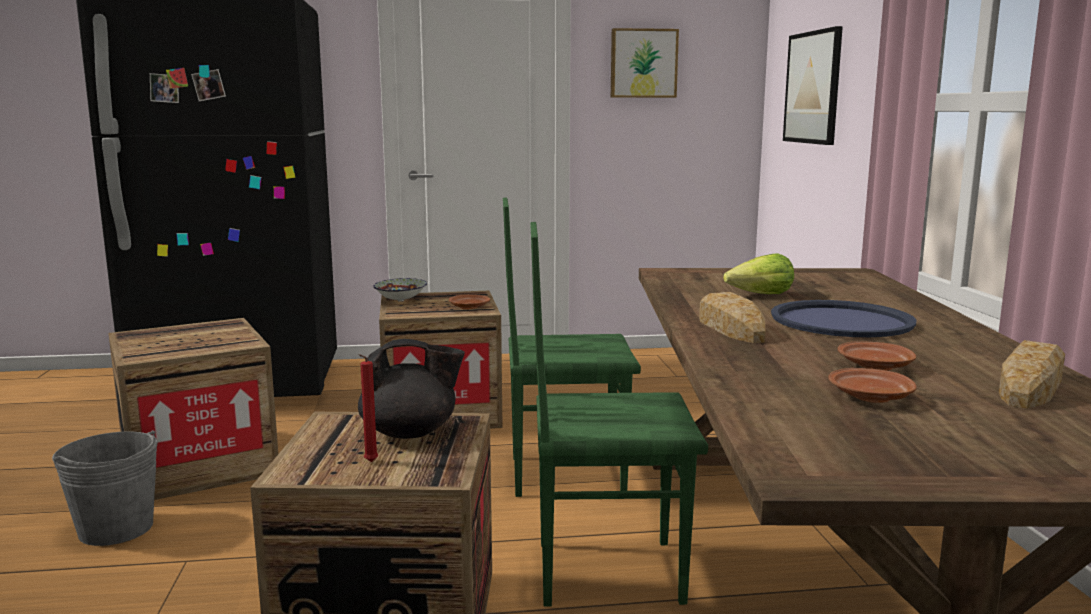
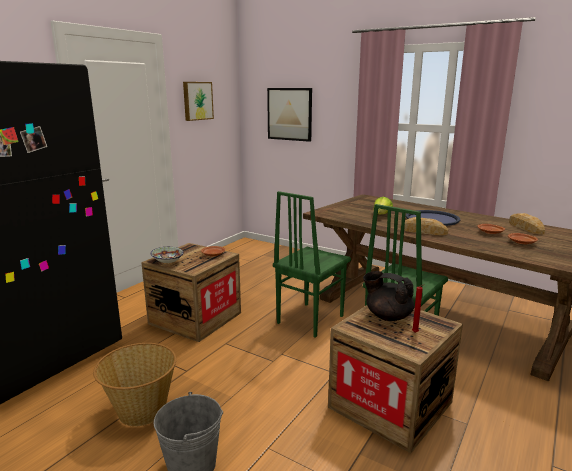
camera: 50 degrees left, 5 degrees up
crate [108,318,278,500] -> basket [93,343,176,427]
black teapot [358,339,465,439] -> black teapot turned 90 degrees counterclockwise [363,271,414,321]

